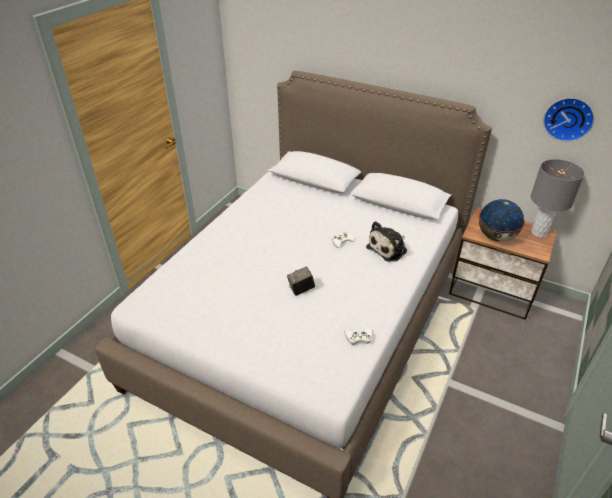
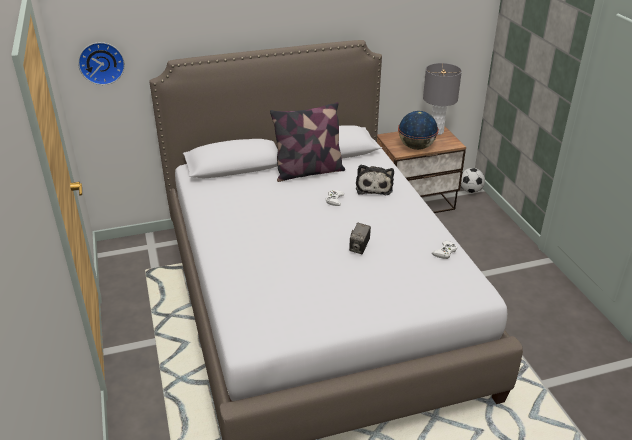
camera: 45 degrees left, 5 degrees down
wall clock [543,98,595,142] -> wall clock moved to [78,42,125,85]
none -> pillow [270,102,345,182]
none -> football [461,168,485,193]

